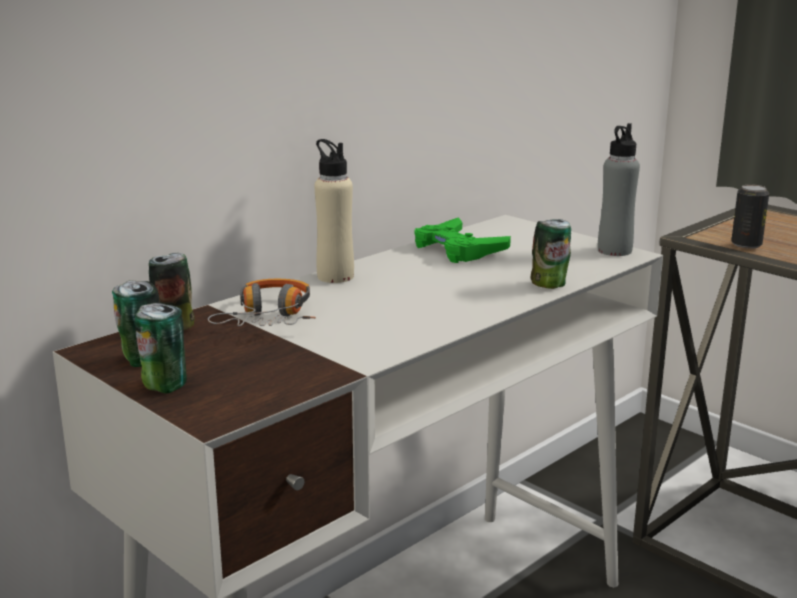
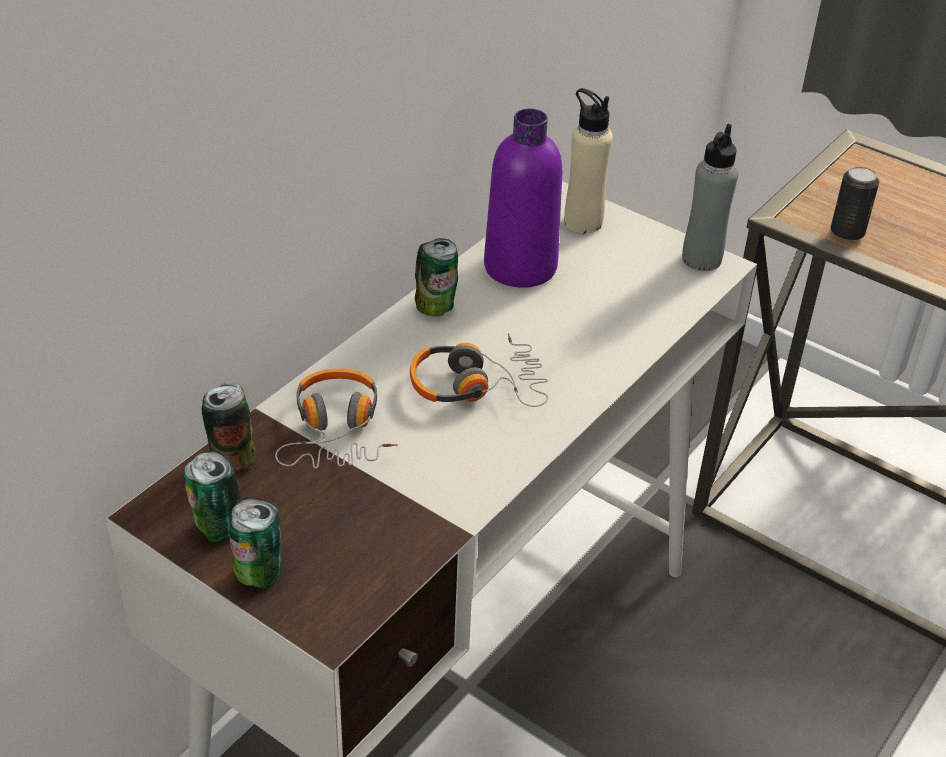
camera: 10 degrees left, 20 degrees up
beige bottle [314,139,354,283] -> beige bottle moved to [564,88,613,233]
green game controller [415,217,511,263] -> purple bottle [484,109,562,288]
can [531,219,571,289] -> can moved to [415,238,458,317]
none -> headphones [410,333,548,407]

